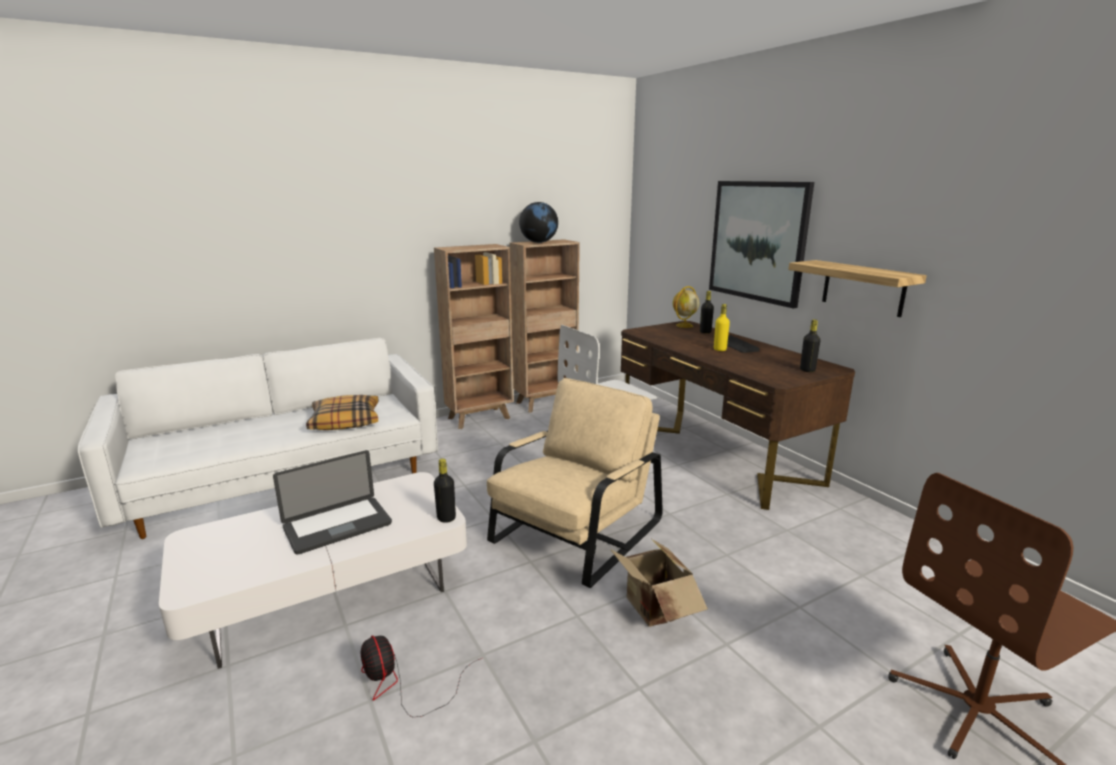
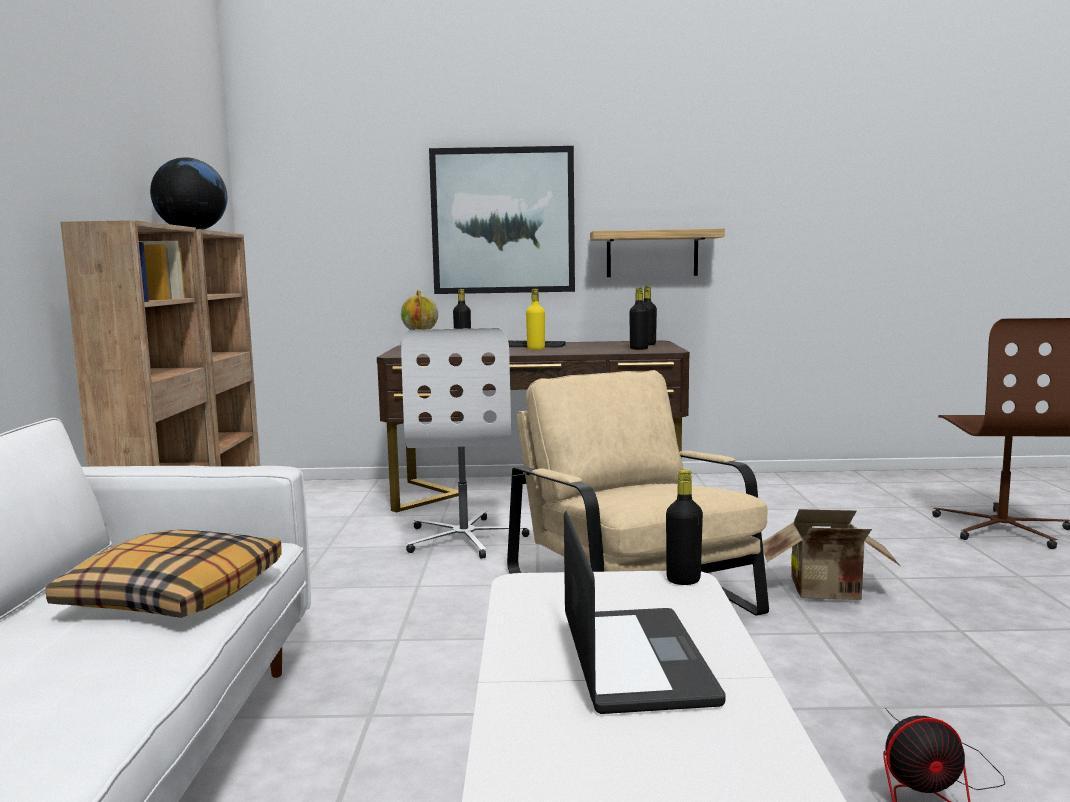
camera: 60 degrees left, 10 degrees down
none -> black bottle [629,287,649,350]

